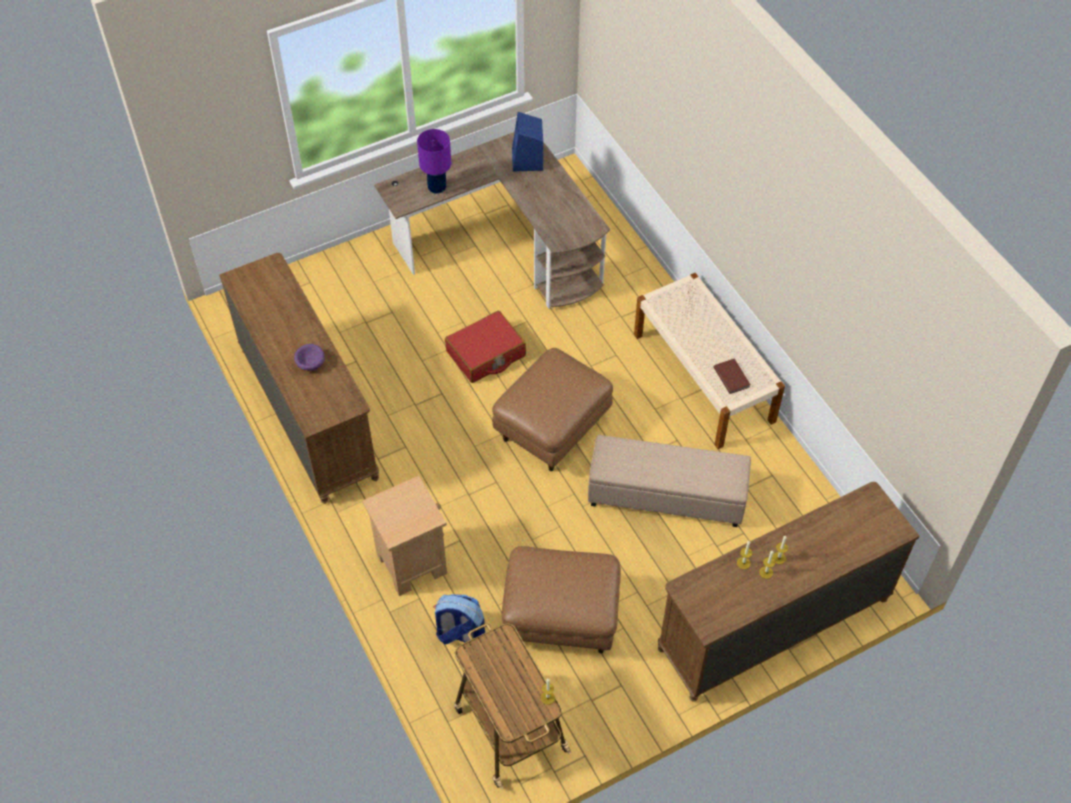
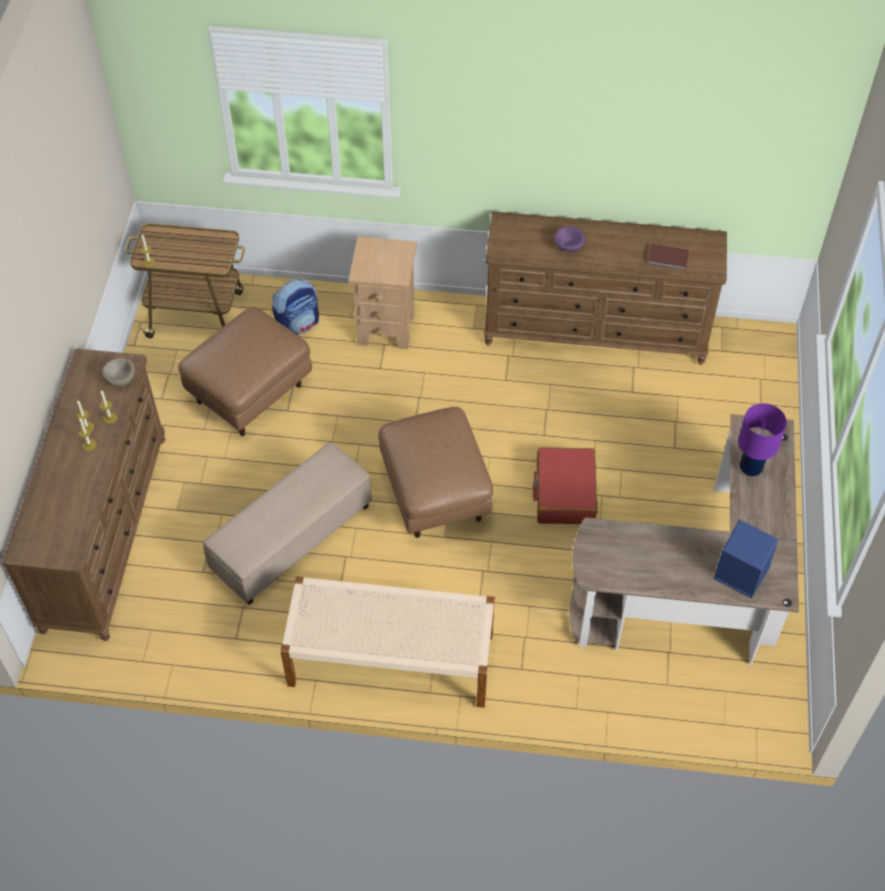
camera: 125 degrees right, 0 degrees up
brown book [713,359,750,394] -> brown book moved to [647,244,689,270]
none -> beige bowl [102,358,135,387]

